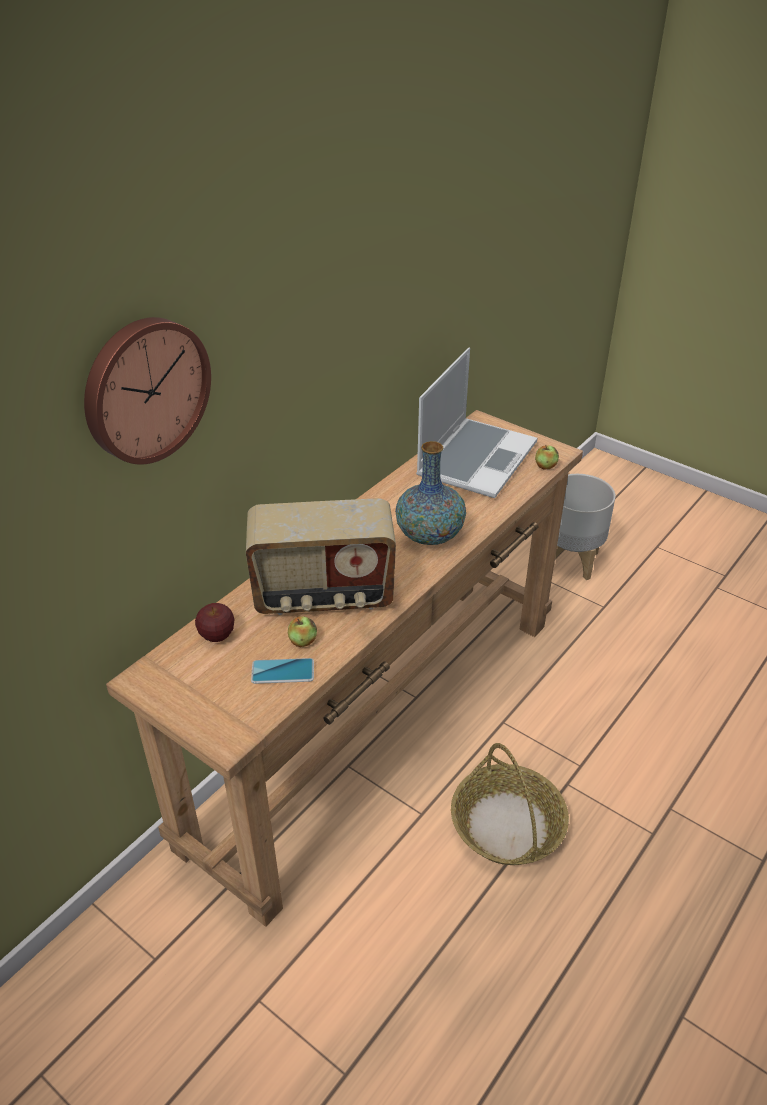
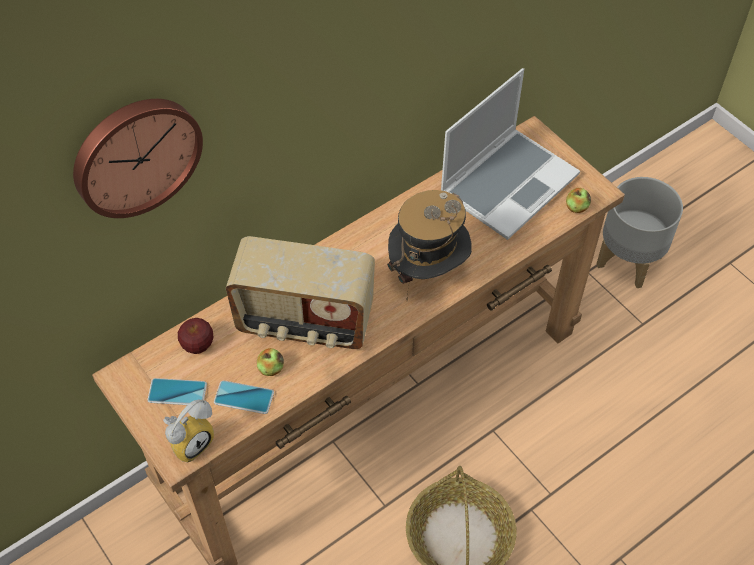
camera: 15 degrees right, 15 degrees up
vase [395,441,466,545] -> hat [387,190,472,301]
none -> phone [147,378,207,405]
none -> alarm clock [163,400,214,462]

